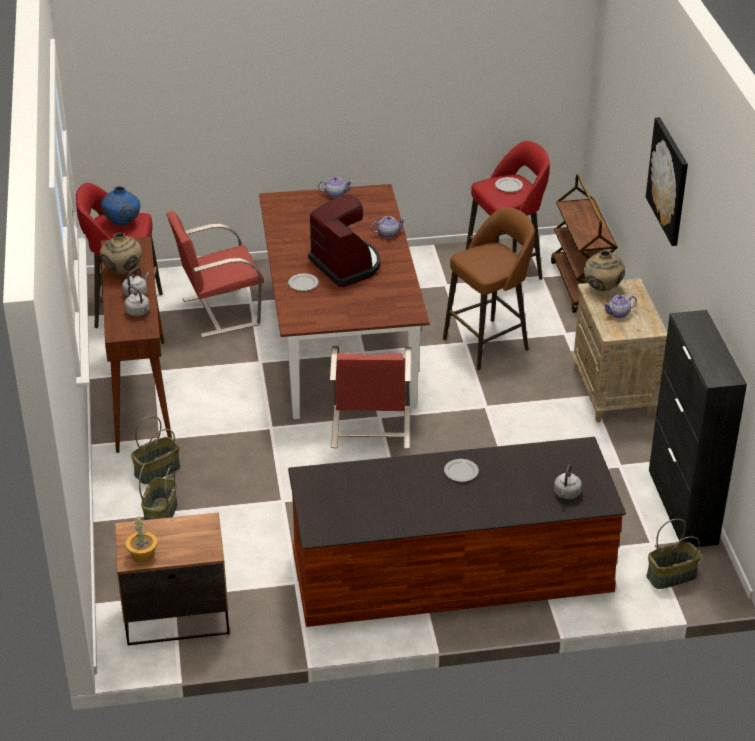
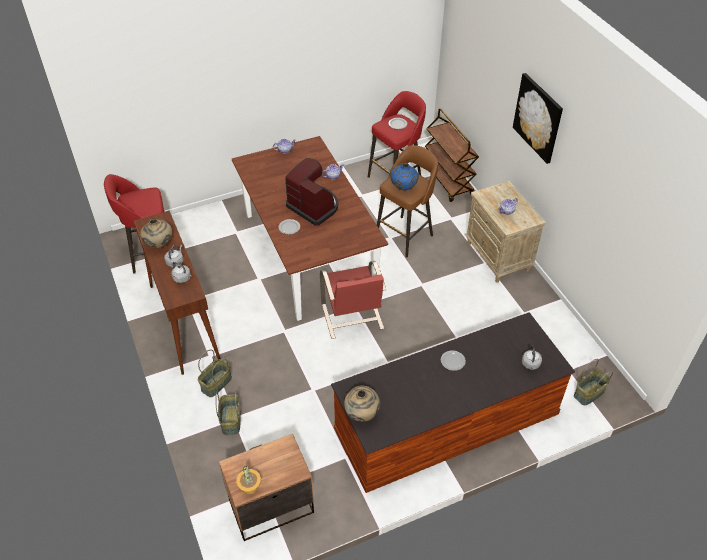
camera: 15 degrees left, 10 degrees up
blue vase [101,186,140,226] -> blue vase moved to [390,163,419,190]
red chair [166,211,264,338] -> none
beige vase [584,250,625,291] -> beige vase moved to [344,386,380,422]
black cabinet [649,310,747,547] -> none

